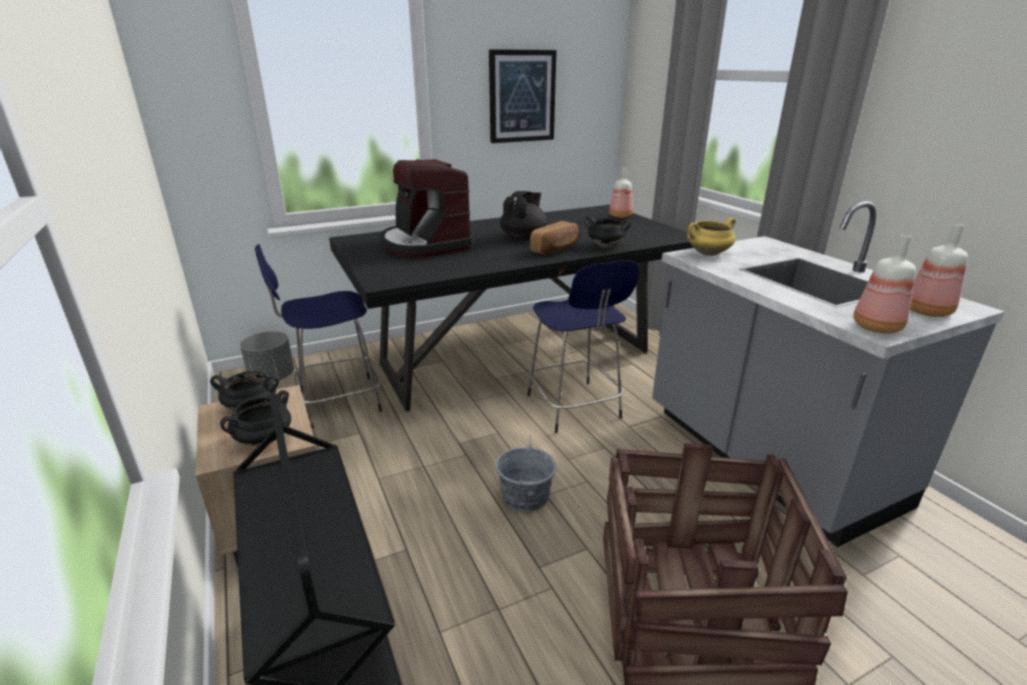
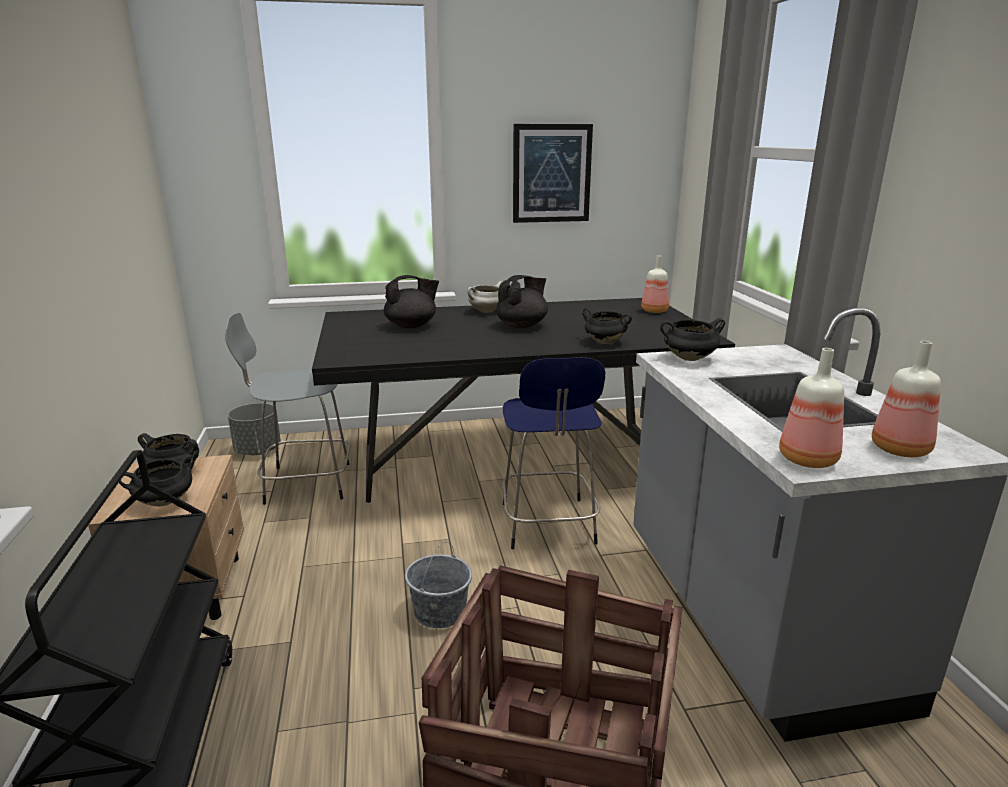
camera: 15 degrees right, 5 degrees down
blue stool [255,244,382,418] -> grey stool [225,313,350,505]
coffee machine [380,159,474,258] -> black teapot [384,275,439,328]
bread [530,221,579,255] -> none
yellow cooking pot [687,218,736,256] -> black cooking pot [660,318,725,361]
none -> white cooking pot [467,281,502,313]

